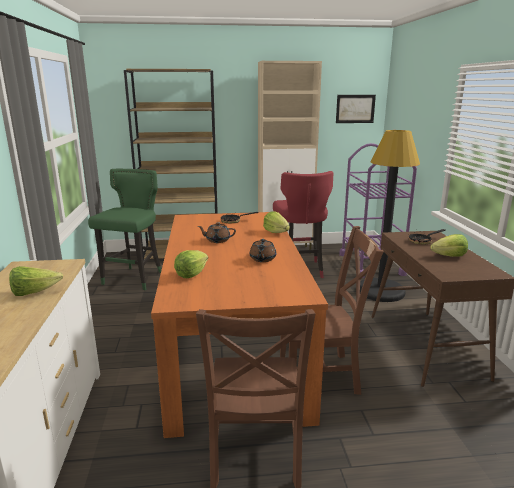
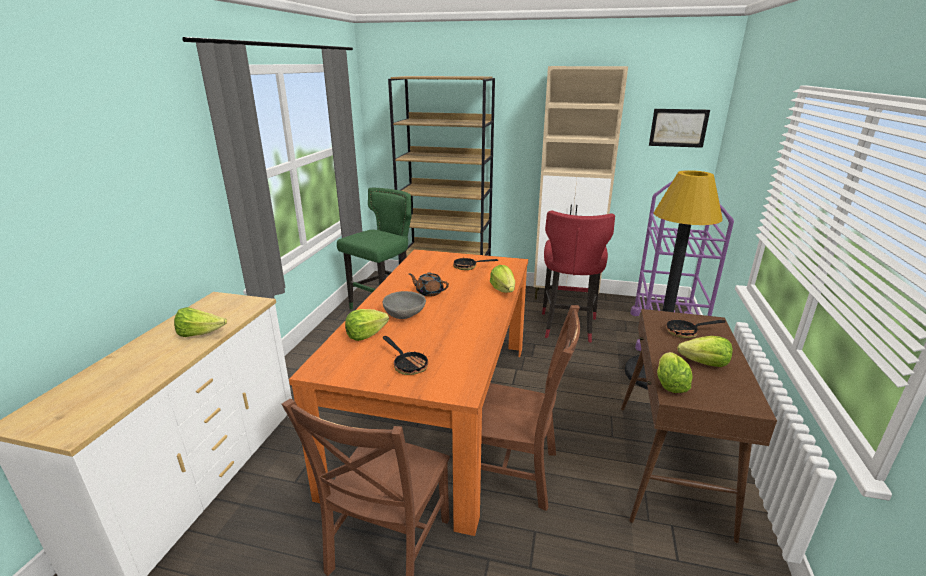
camera: 20 degrees right, 5 degrees up
brown teapot [250,239,276,262] -> none
none -> grey bowl [382,291,426,319]
none -> frying pan [383,336,428,375]
none -> lettuce [657,352,693,393]

